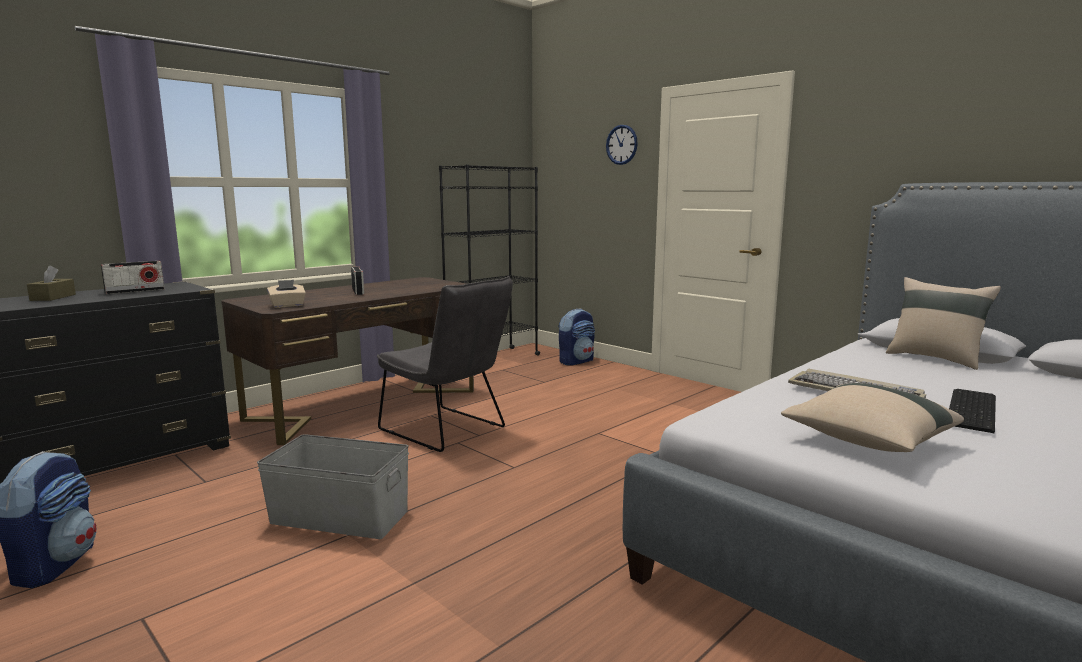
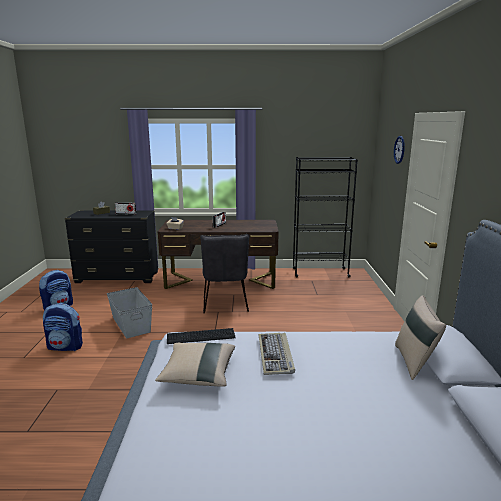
camera: 45 degrees right, 5 degrees up
backpack [558,309,595,366] -> backpack moved to [43,303,83,351]
keyboard [949,389,996,433] -> keyboard moved to [167,328,236,344]

